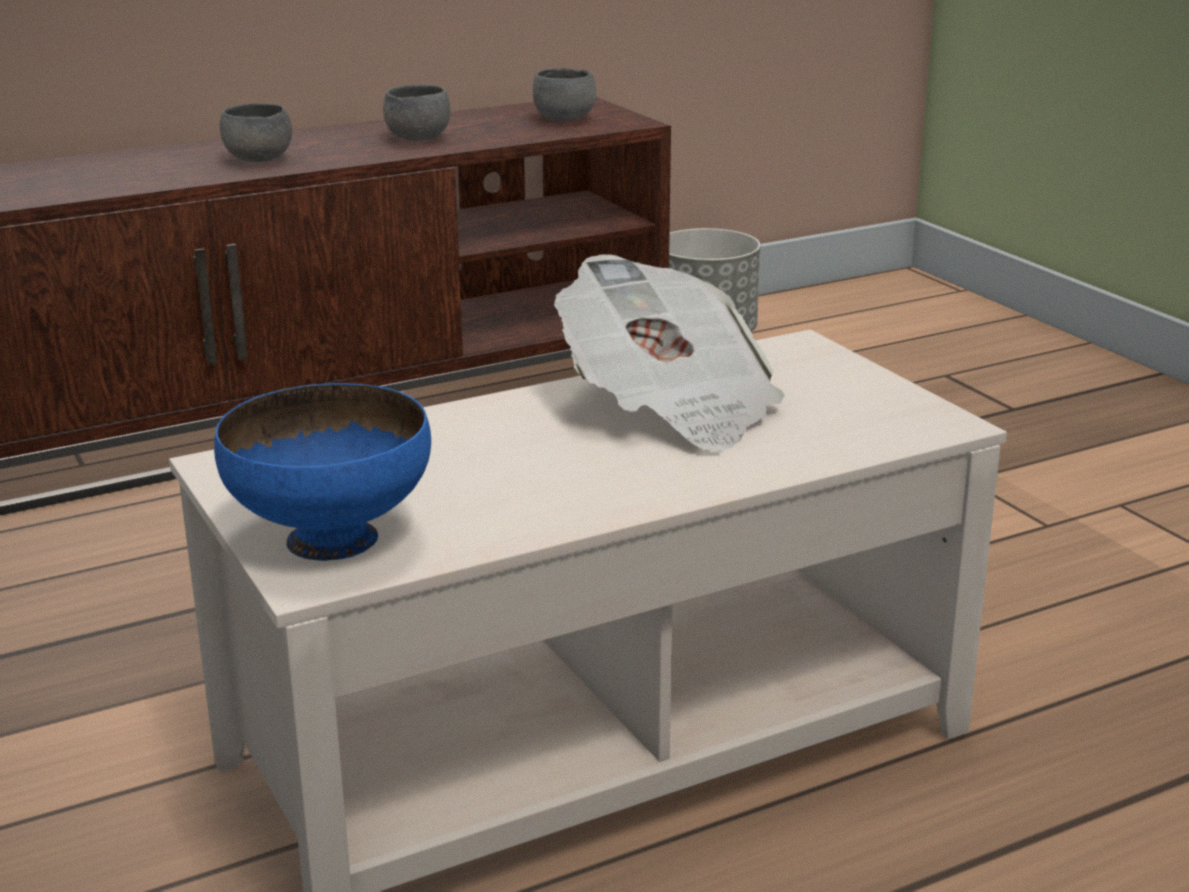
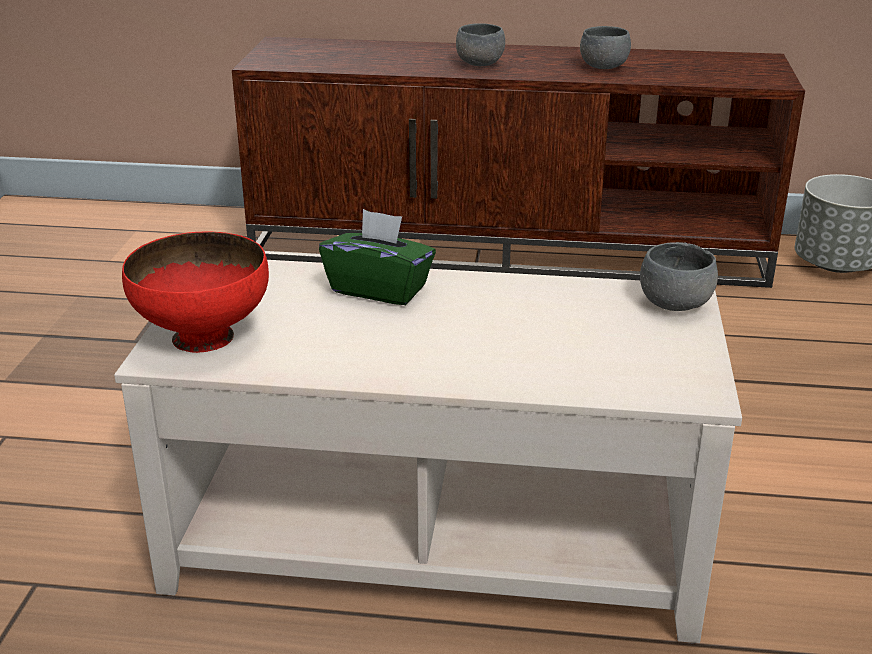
camera: 35 degrees right, 5 degrees up
blue bowl [214,383,431,561] -> red bowl [122,231,269,353]
grey bowl [533,68,596,121] -> grey bowl moved to [640,242,718,311]
newspaper [554,254,785,452] -> none
none -> green tissue box [319,209,436,305]

